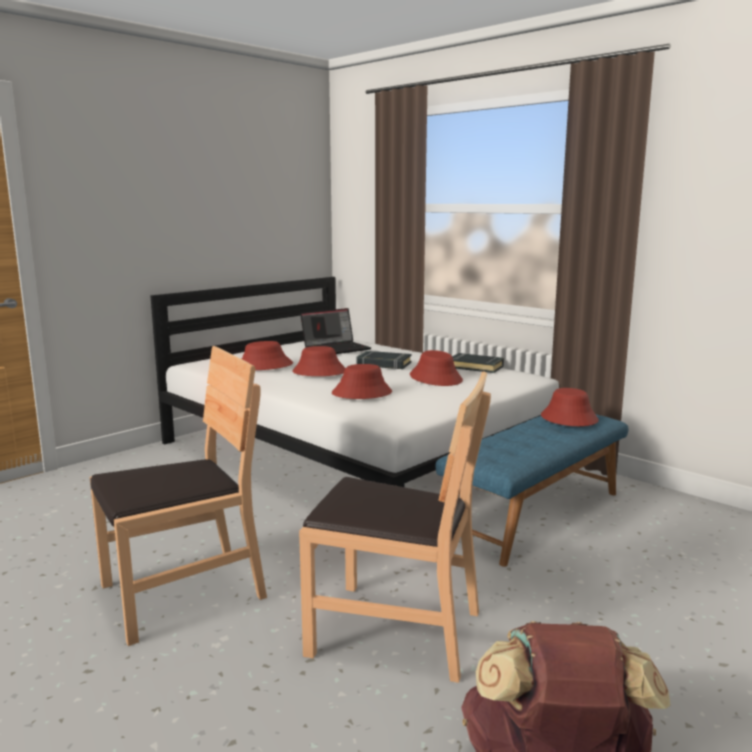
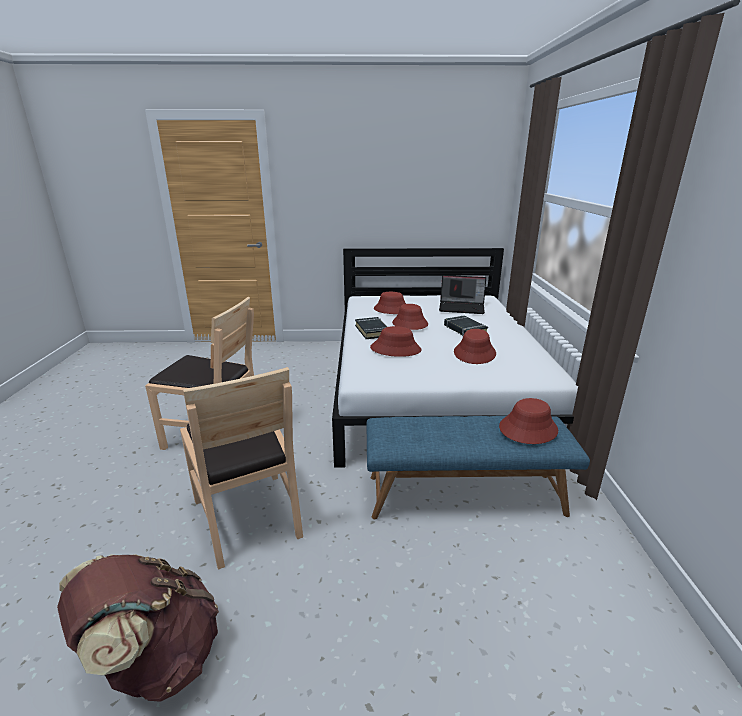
camera: 45 degrees right, 10 degrees up
black book [452,353,504,373] -> black book moved to [355,317,387,339]

